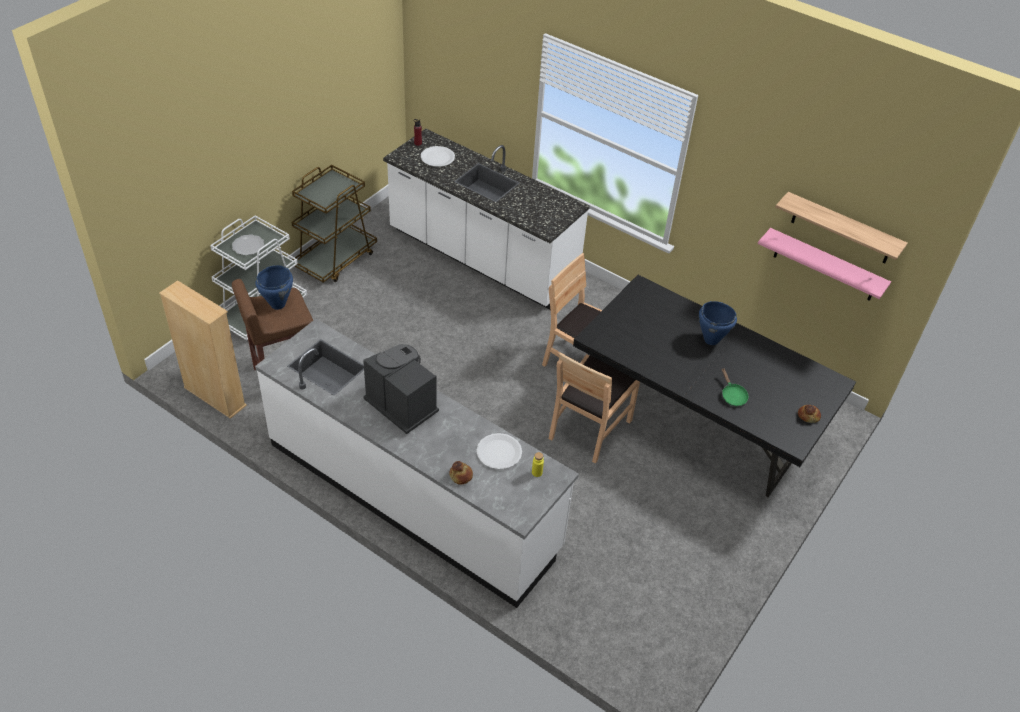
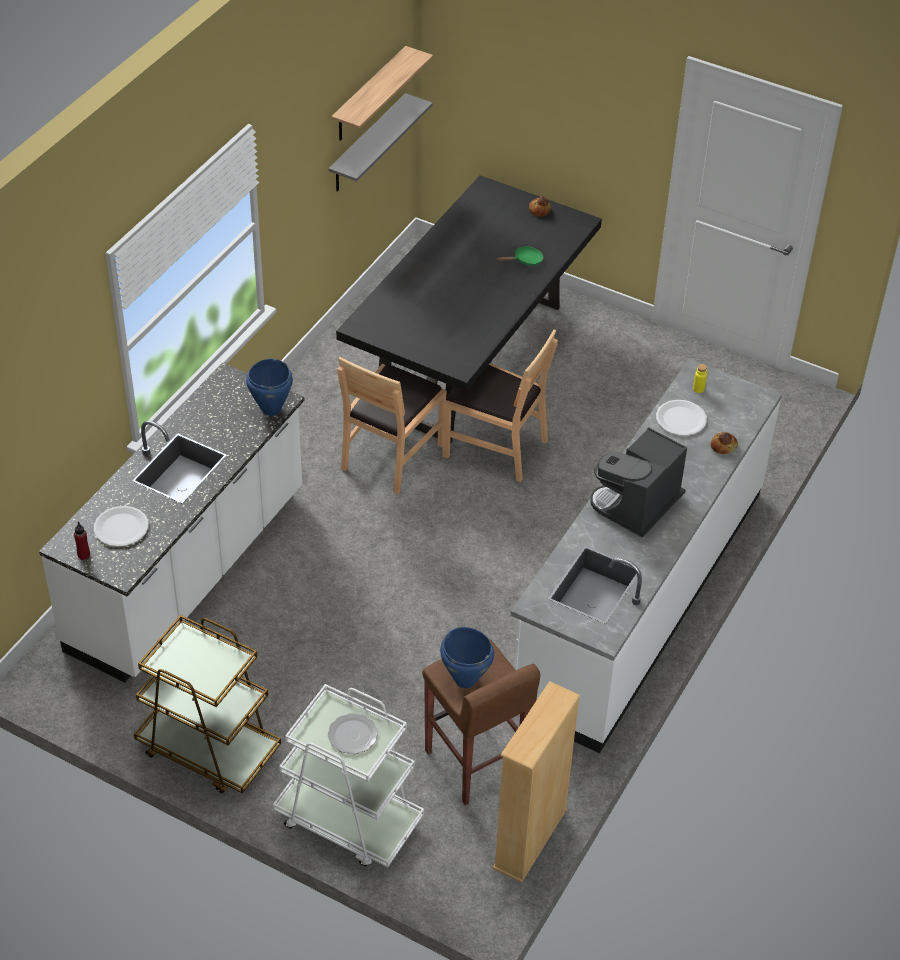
camera: 95 degrees left, 0 degrees up
blue cooking pot [699,301,737,345] -> blue cooking pot moved to [246,358,293,416]
pink shelf [757,228,891,301] -> grey shelf [328,93,433,192]

